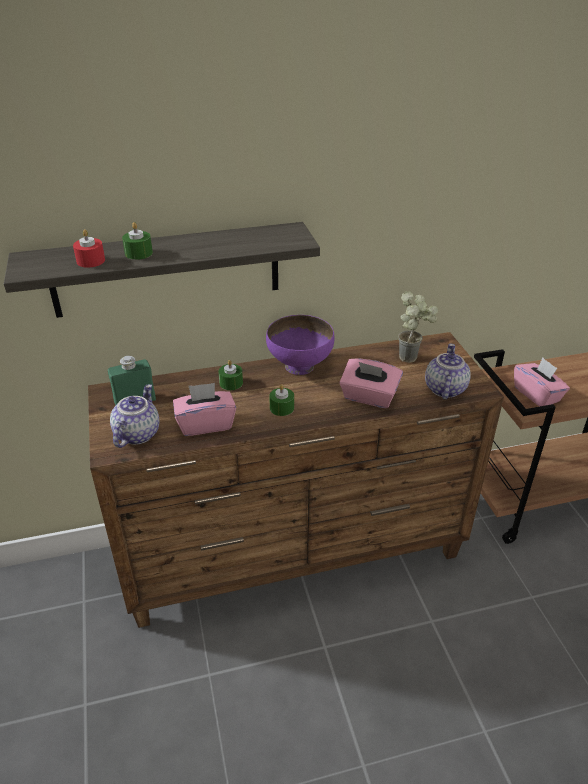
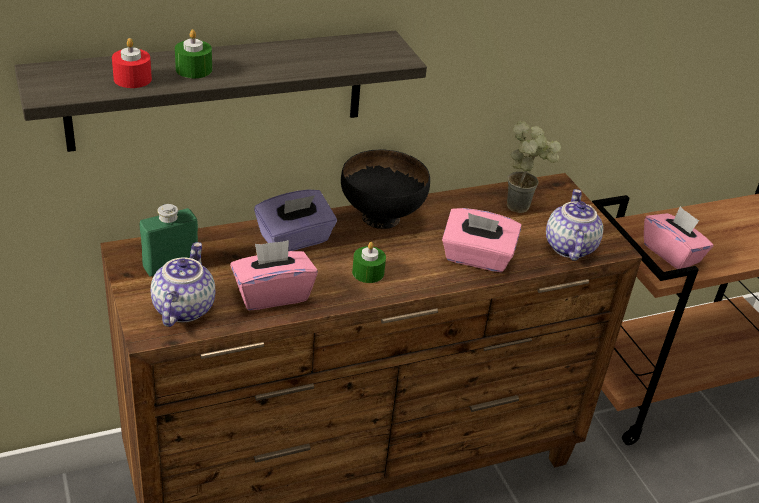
camera: 10 degrees left, 0 degrees up
green candle [218,360,243,390] -> purple tissue box [254,189,337,251]
purple bowl [266,315,335,375] -> black bowl [341,150,430,229]

